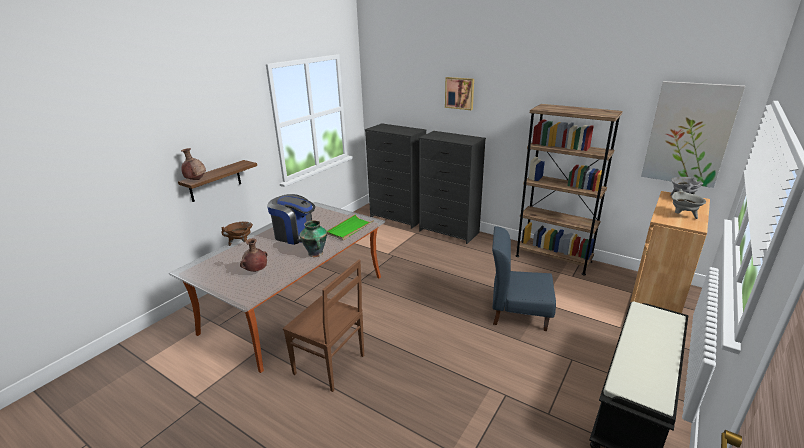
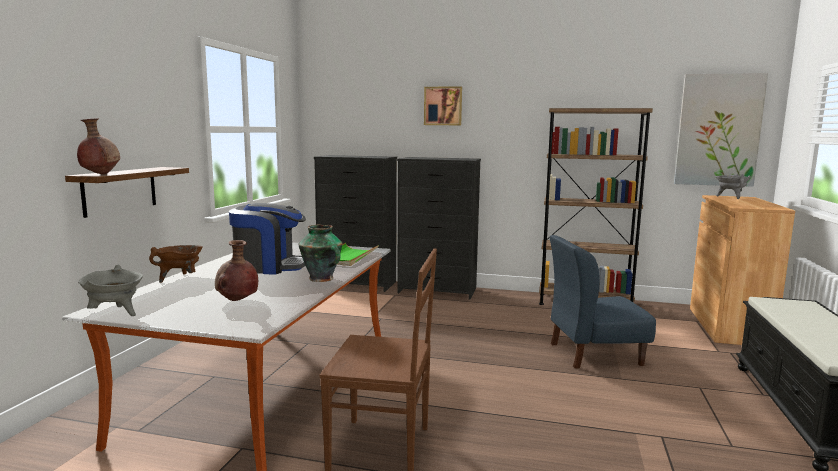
camera: 20 degrees left, 15 degrees down
grey cooking pot [671,189,706,219] -> grey cooking pot moved to [78,265,143,316]

